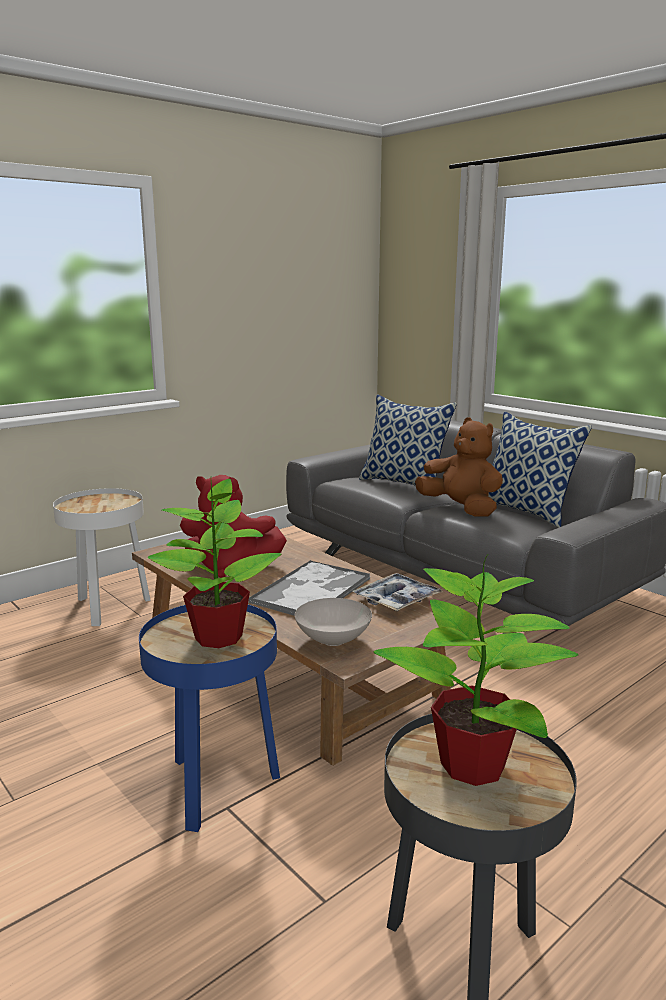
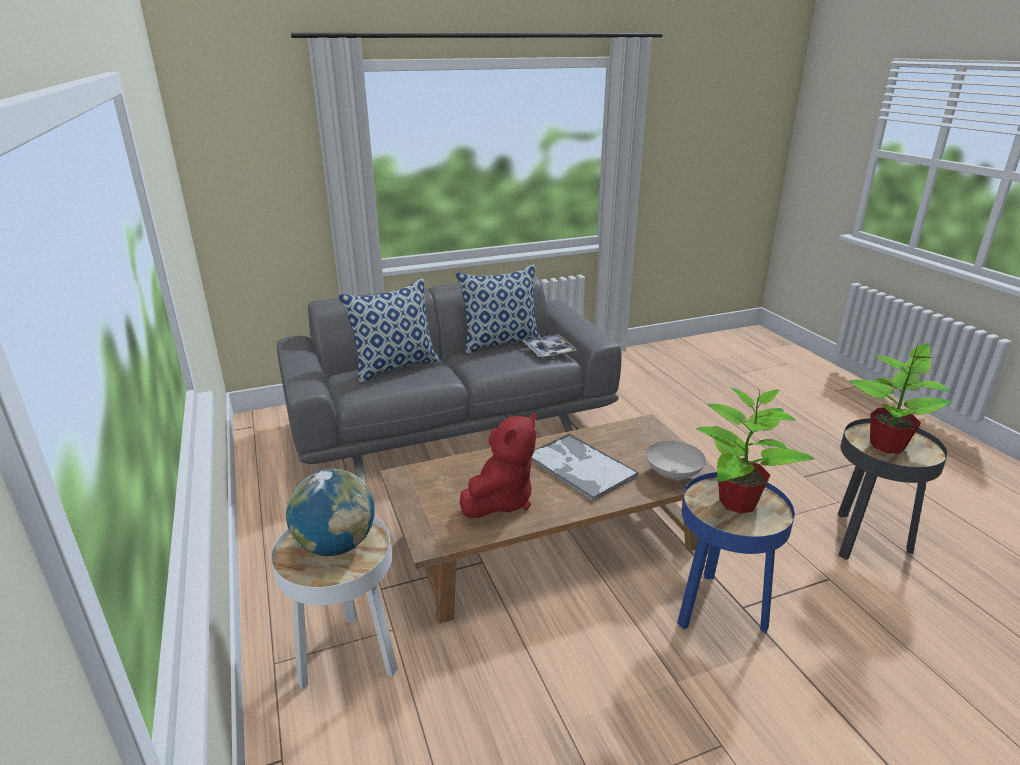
camera: 70 degrees left, 10 degrees up
tray [352,573,443,611] -> tray moved to [522,334,577,358]
brown plush toy [415,417,503,517] -> none
none -> globe [286,469,375,556]

